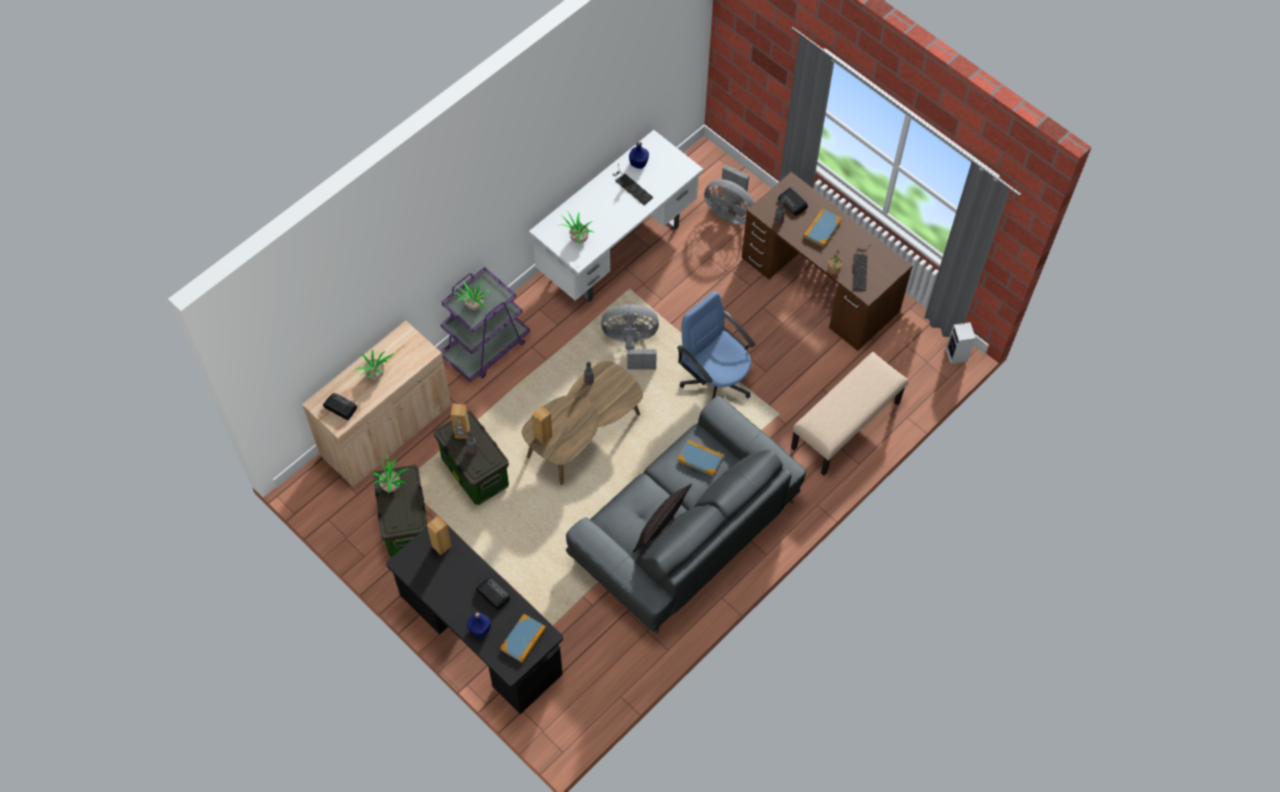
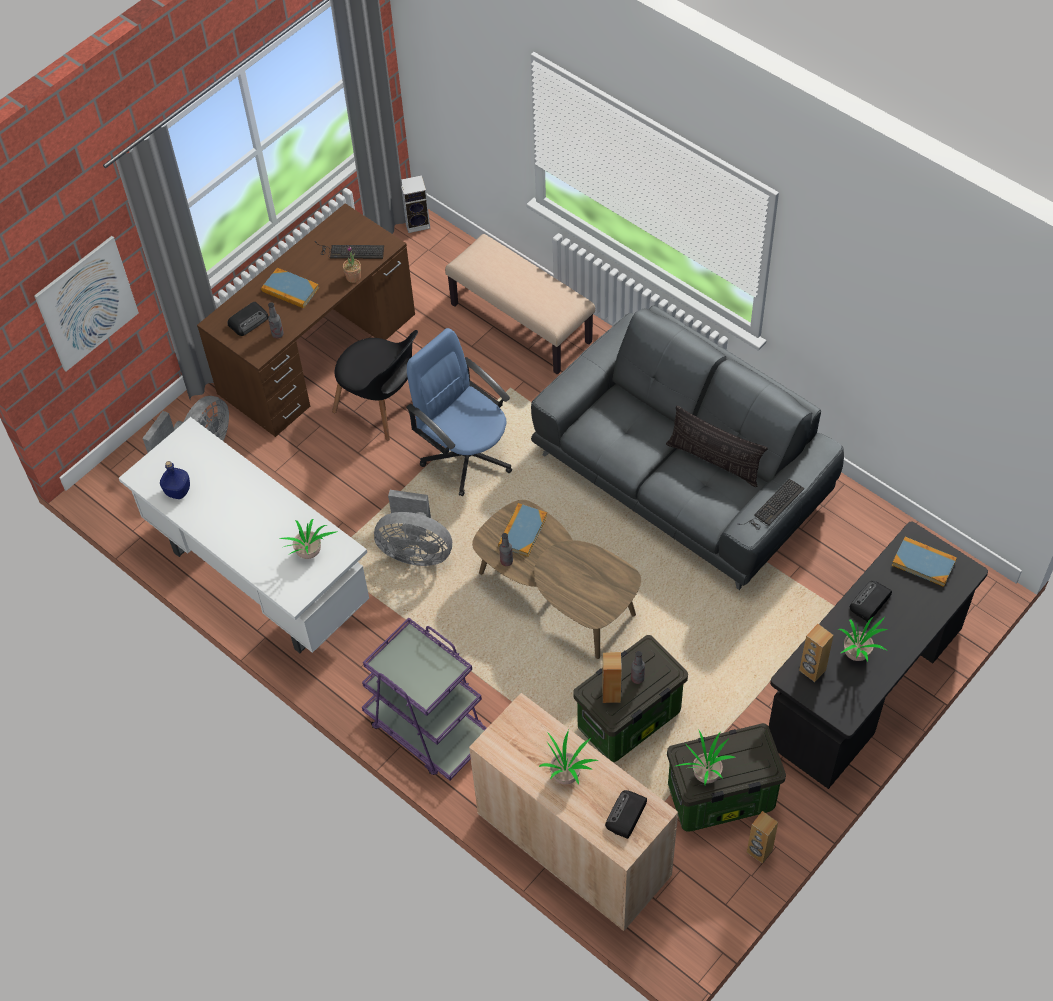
camera: 90 degrees left, 5 degrees down
potted plant [451,281,489,310] -> potted plant moved to [838,617,888,662]
blue bottle [467,612,491,638] -> none
brown speaker [532,405,552,445] -> brown speaker moved to [747,811,778,864]
grey fan [601,304,659,369] -> grey fan turned 75 degrees counterclockwise [374,490,452,566]
keyboard [613,164,654,205] -> keyboard moved to [738,479,804,530]
blue office chair [677,291,755,399] -> blue office chair turned 90 degrees clockwise [406,328,512,496]
book [678,440,724,477] -> book moved to [498,503,547,557]
none -> picture [34,236,139,371]
none -> black chair [332,330,418,441]

